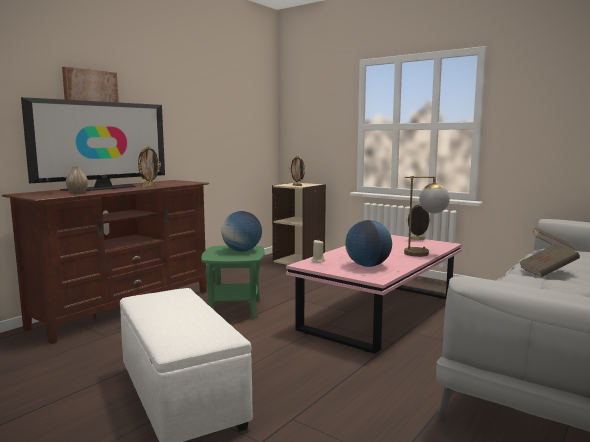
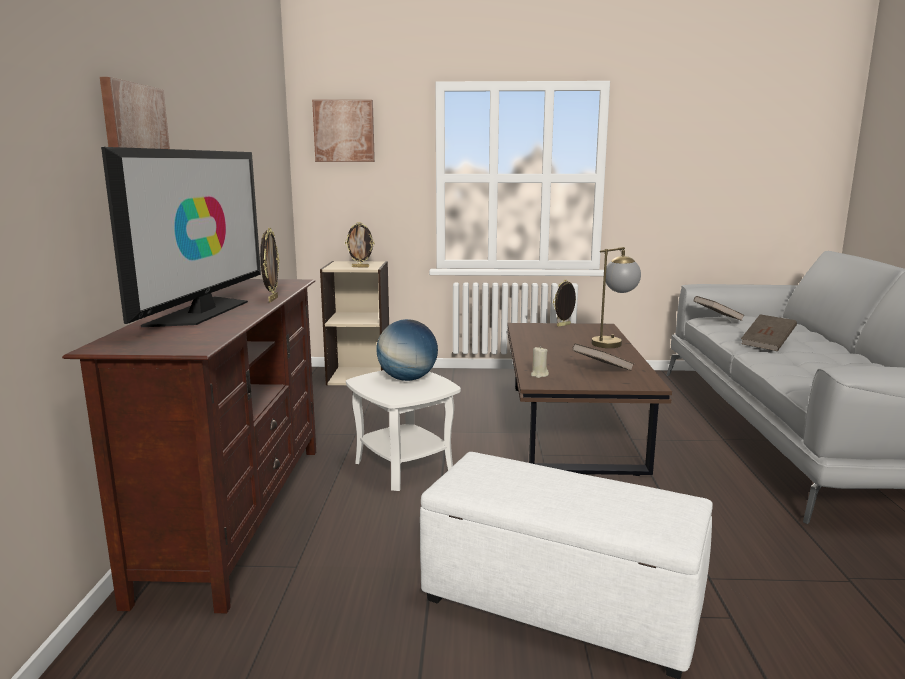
camera: 35 degrees left, 5 degrees up
vase [66,166,88,194] -> none
green side table [201,245,265,319] -> white side table [346,370,461,491]
pink coffee table [286,235,462,354] -> brown coffee table [507,323,672,476]
globe [345,220,392,267] -> brown book [572,343,634,371]
none -> picture [312,100,375,162]

